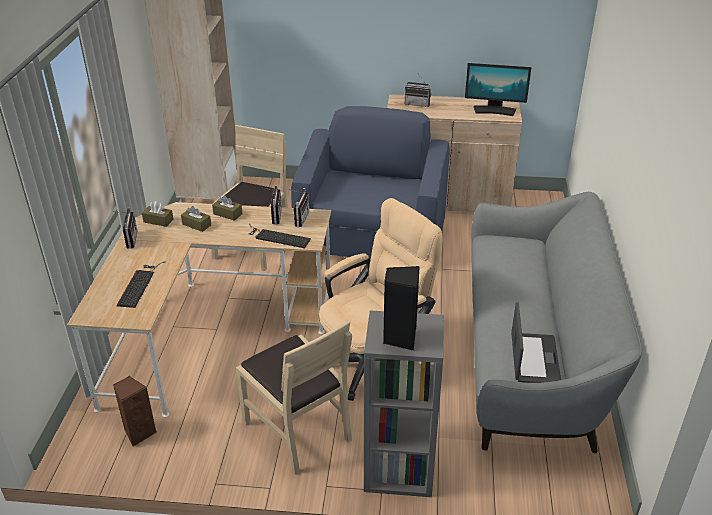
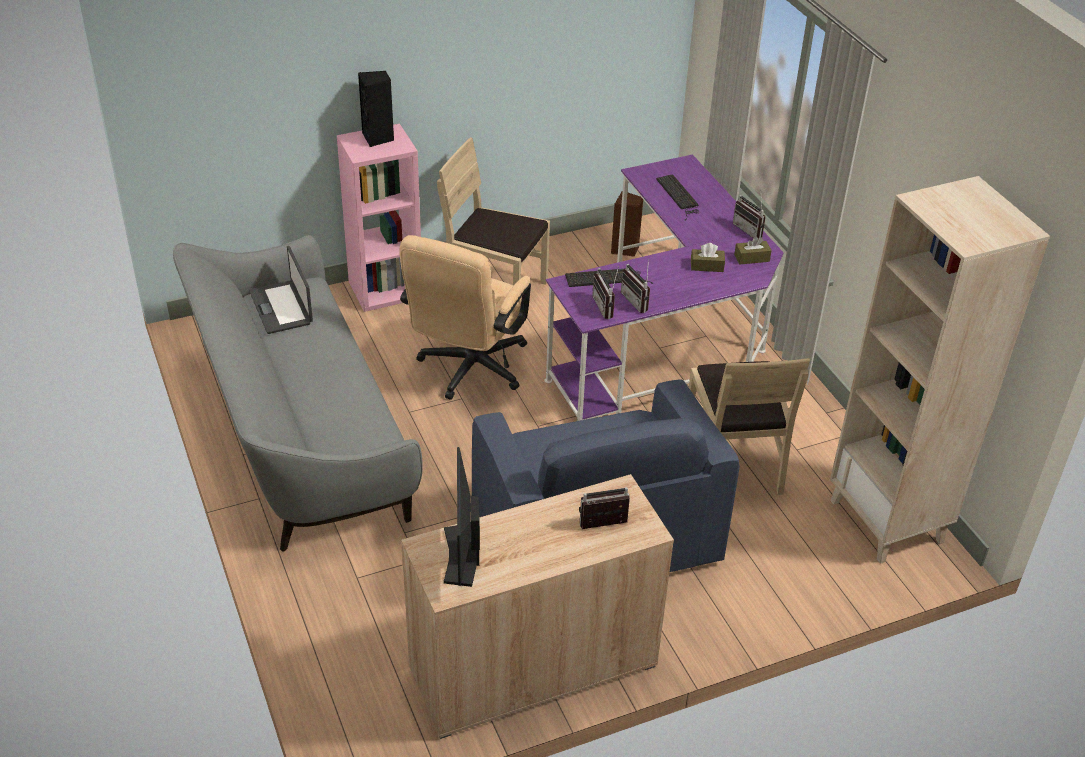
camera: 150 degrees right, 5 degrees up
beige desk [67,202,331,418] -> purple desk [545,154,784,421]
brown tissue box [212,196,242,221] -> none
grey bookcase [364,310,444,497] -> pink bookcase [337,124,421,312]
monitor [465,63,532,116] -> monitor turned 75 degrees counterclockwise [444,447,480,587]

